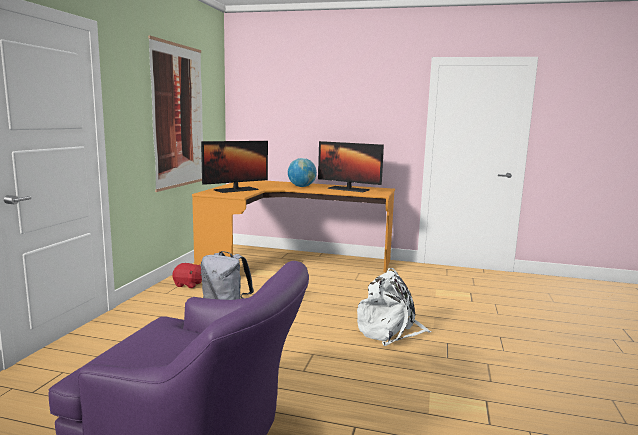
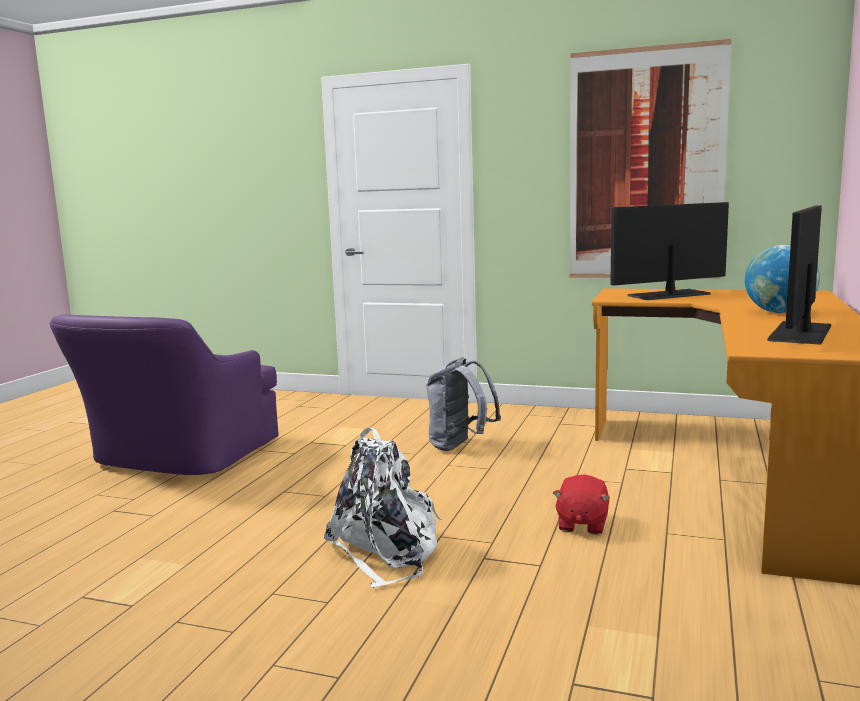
camera: 95 degrees right, 0 degrees up
red plush toy [172,263,202,288] -> red plush toy moved to [553,474,610,535]
monitor [201,141,268,193] -> monitor turned 105 degrees clockwise [610,202,729,300]

